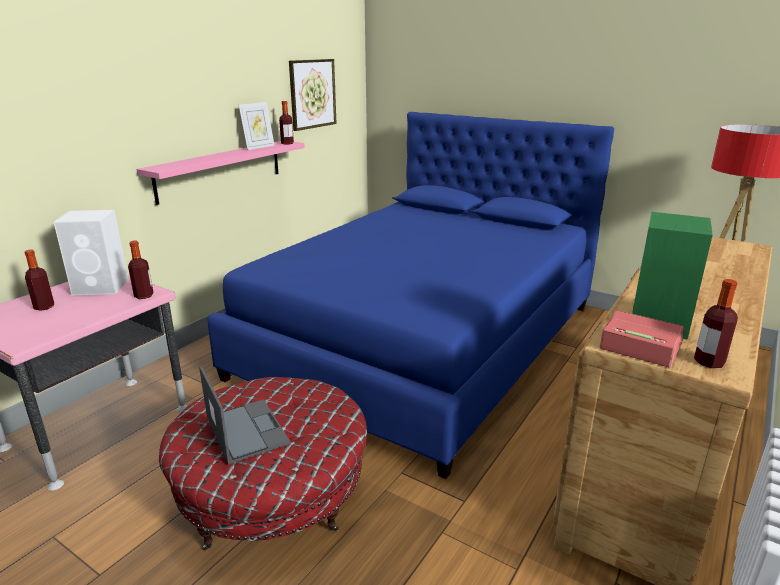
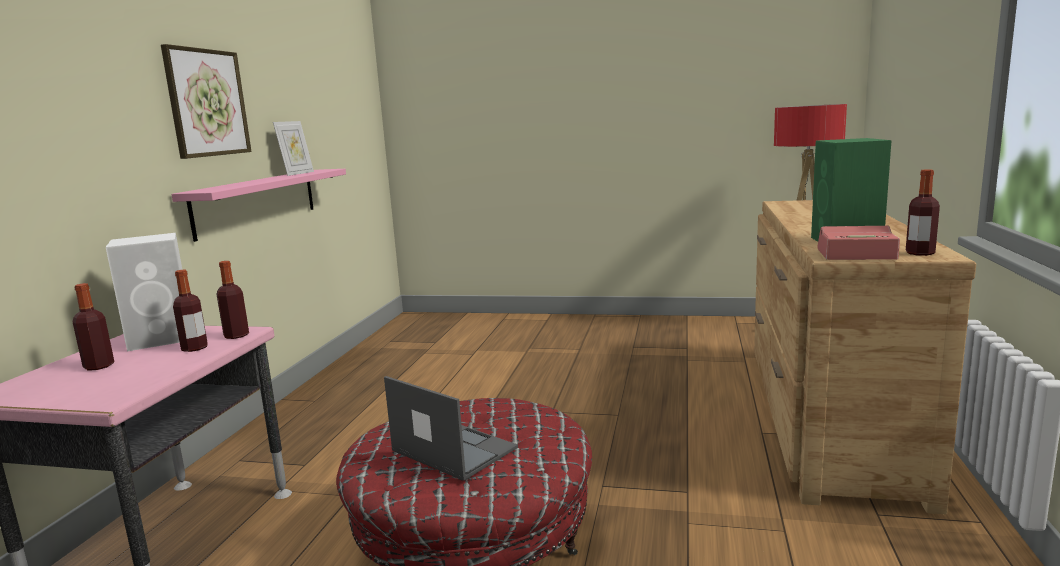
camera: 20 degrees left, 10 degrees down
blue bed [207,112,614,479] -> none
bottle [279,101,294,144] -> bottle moved to [173,270,208,352]
picture [289,59,337,131] -> picture moved to [161,44,252,159]

